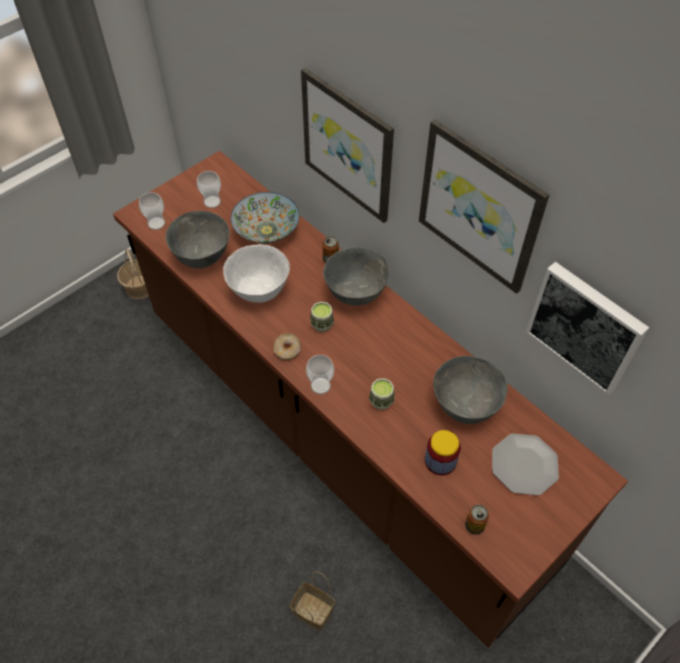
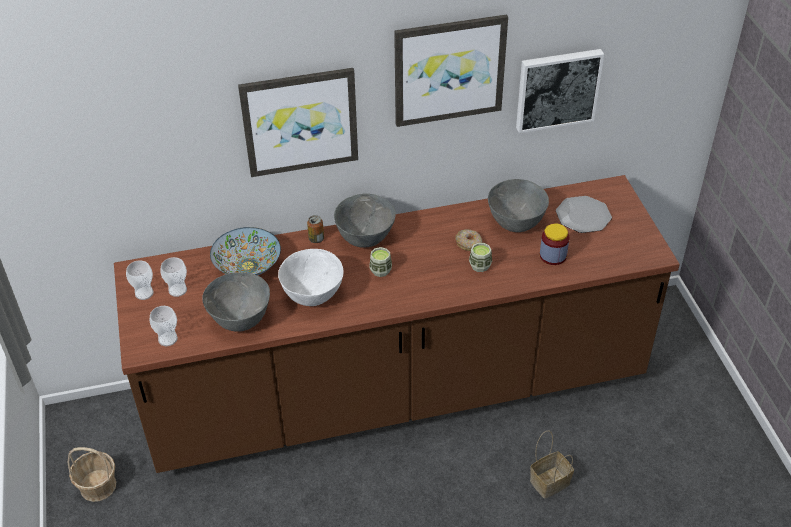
camera: 60 degrees left, 10 degrees down
donut [273,333,301,361] -> donut moved to [455,229,482,251]
cup [306,355,334,395] -> cup moved to [126,261,154,300]
can [465,505,489,535] -> none

